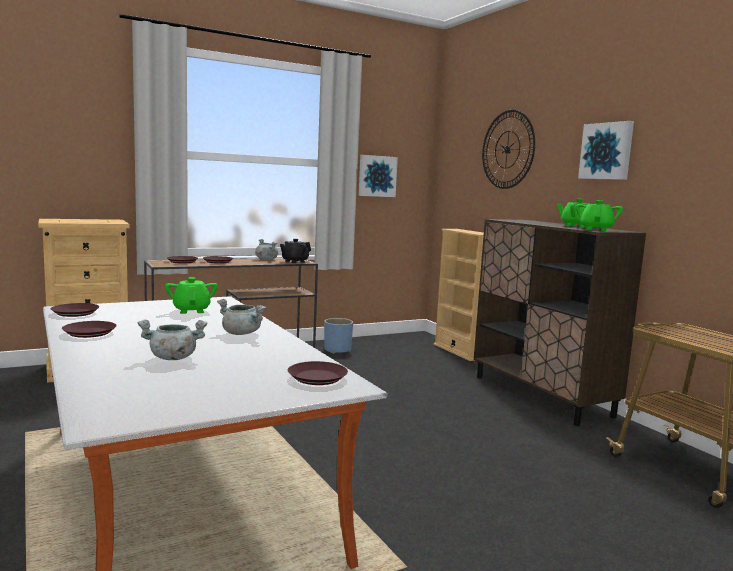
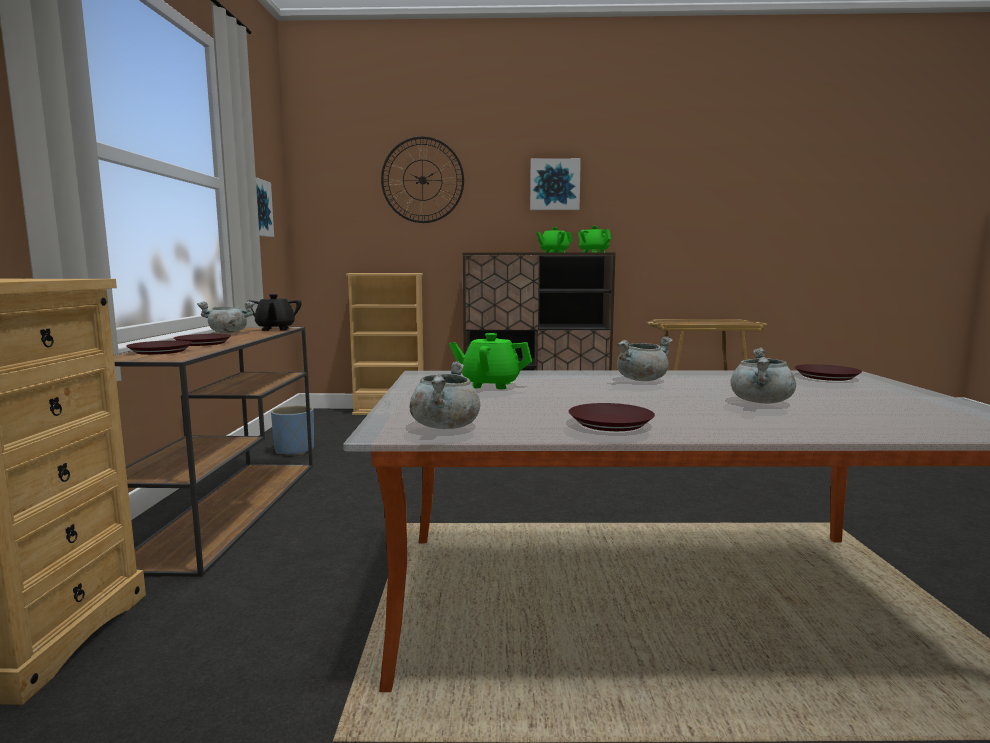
camera: 60 degrees left, 0 degrees up
brown plate [51,303,99,317] -> grey cooking pot [410,361,480,429]

